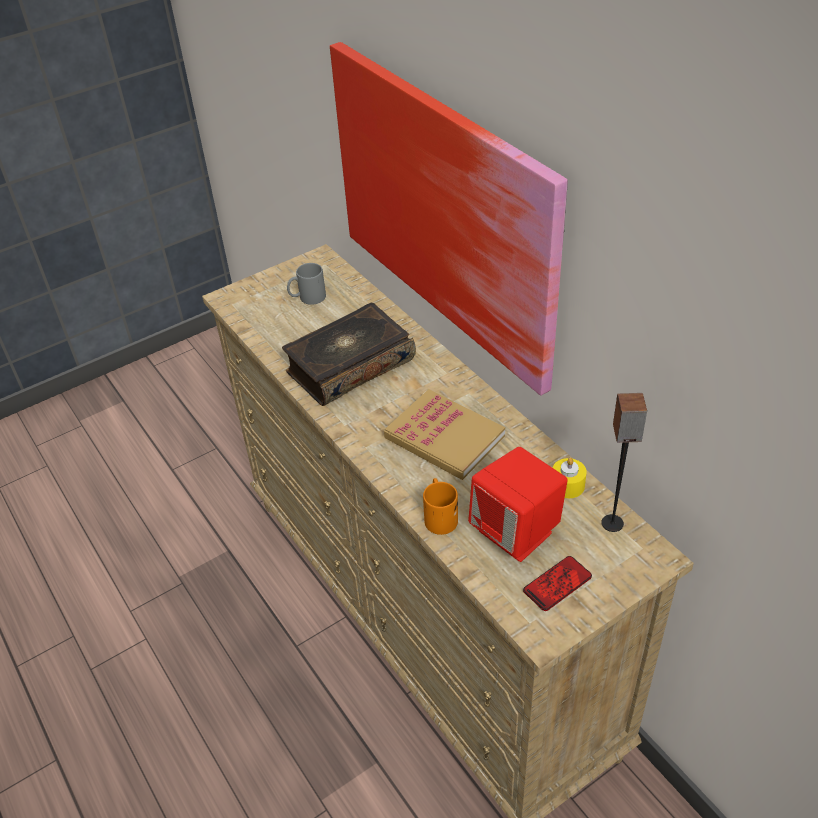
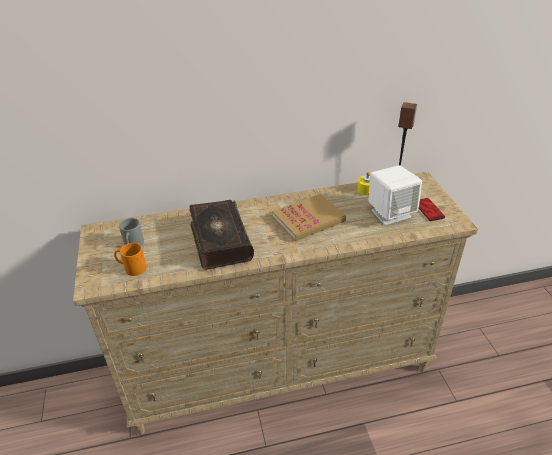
camera: 70 degrees left, 5 degrees down
picture [330,42,568,395] -> none
orange mug [423,478,458,535] -> orange mug moved to [114,243,147,276]
red speaker [468,447,568,562] -> white speaker [369,165,422,225]

